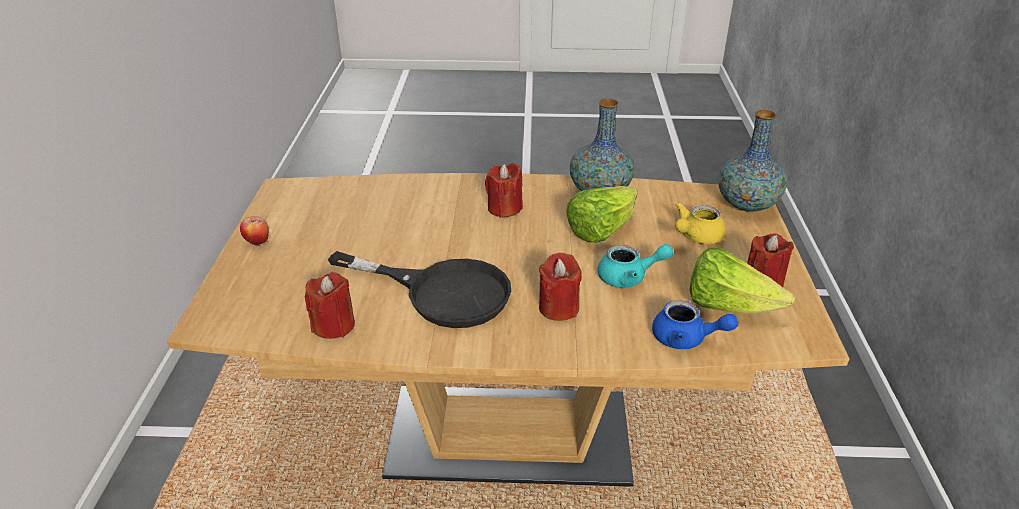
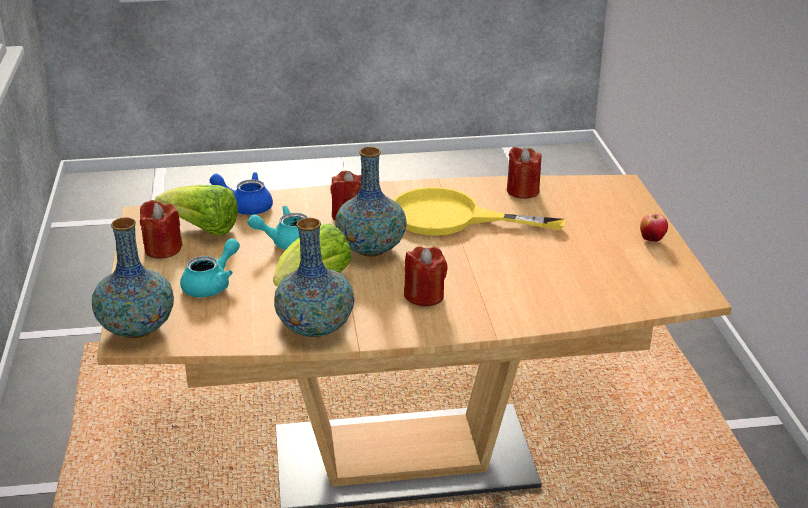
camera: 170 degrees right, 5 degrees down
black frying pan [328,251,512,328] -> yellow frying pan [394,187,565,236]
yellow teapot [675,202,726,244] -> turquoise teapot [180,238,240,297]
none -> vase [335,147,407,257]

